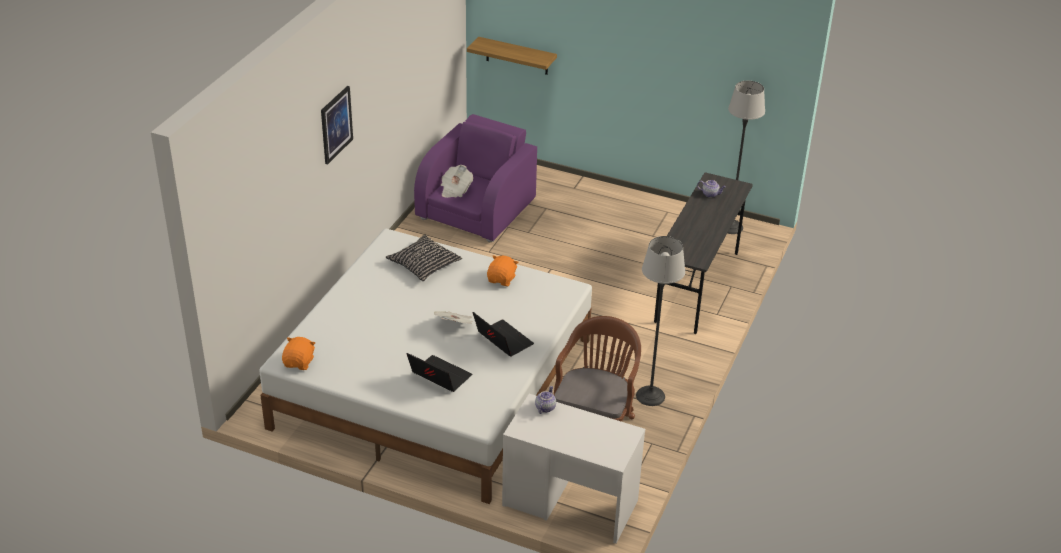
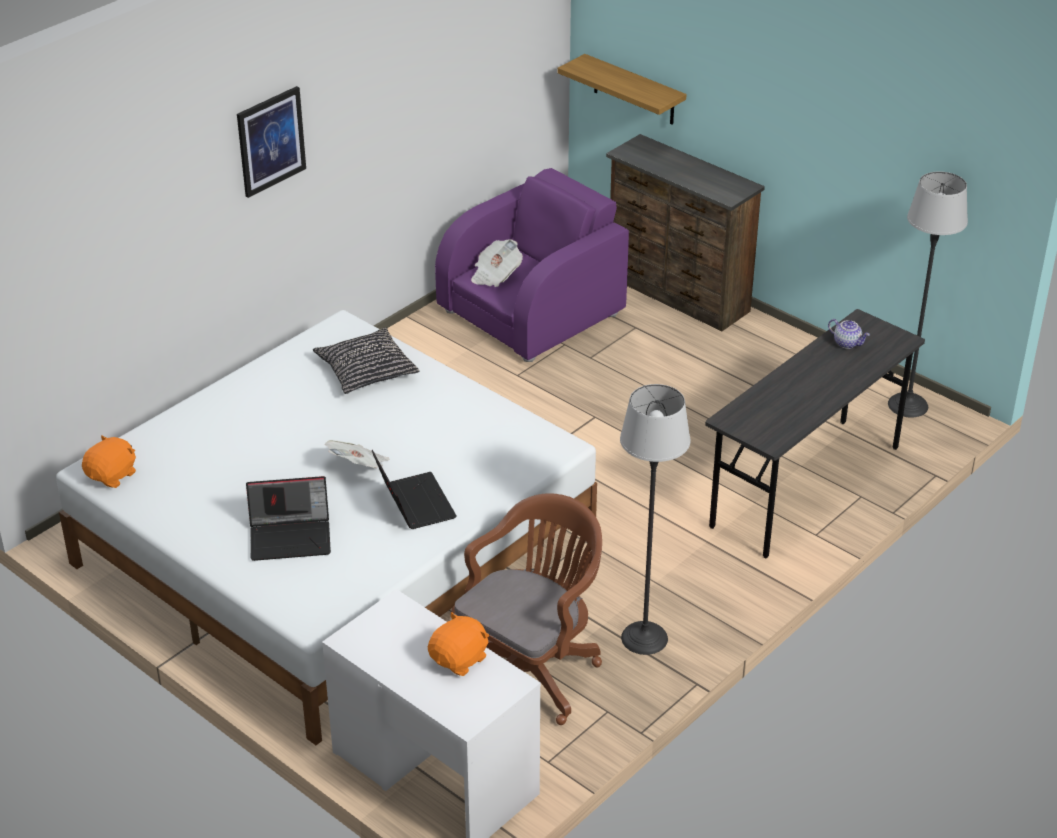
camera: 20 degrees right, 0 degrees up
laptop [407,353,472,392] -> laptop turned 120 degrees clockwise [246,476,331,561]
orange plush toy [487,255,518,286] -> orange plush toy moved to [428,612,489,676]
teapot [535,386,556,414] -> none
none -> brown dresser [606,134,765,332]

